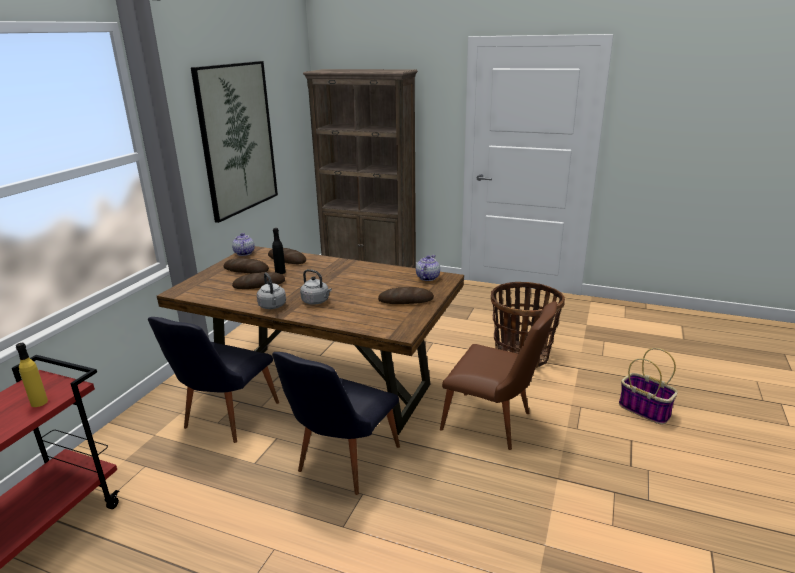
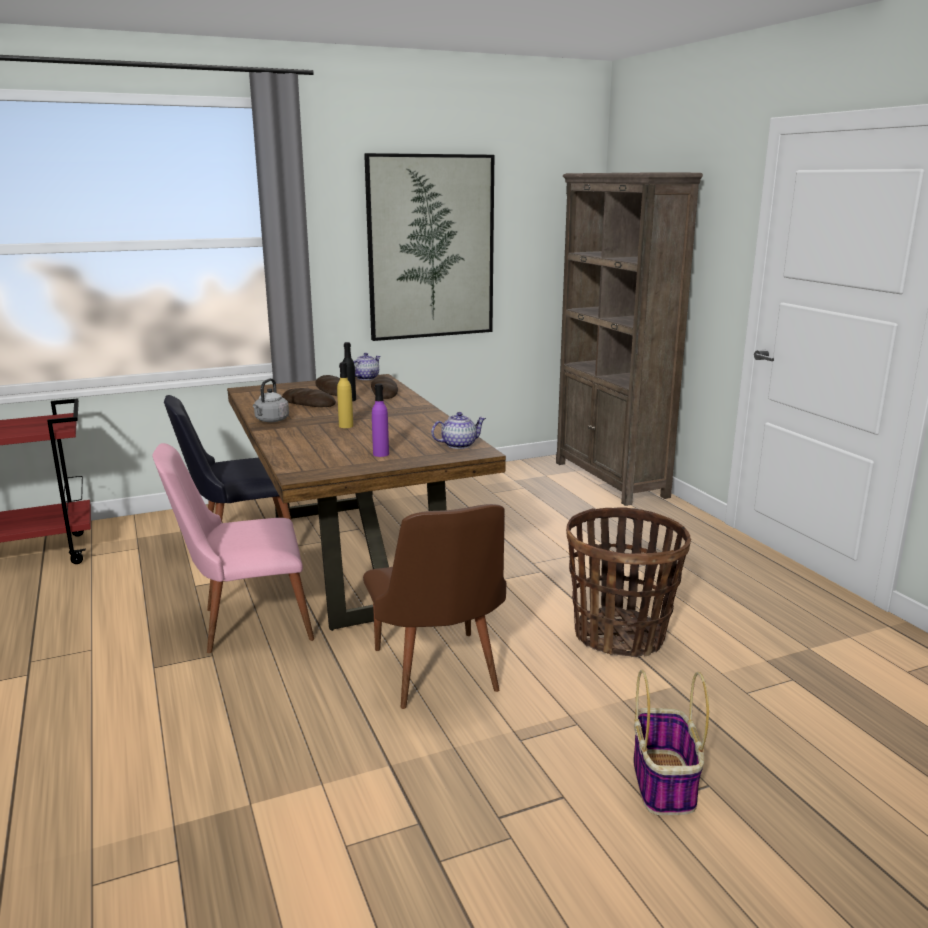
camera: 45 degrees right, 5 degrees down
yellow bottle [16,343,48,407] -> yellow bottle moved to [337,362,353,428]
black chair [272,352,400,495] -> pink chair [152,443,314,653]
grey kettle [300,269,332,305] -> none
bread [378,287,434,304] -> purple bottle [372,384,389,457]

